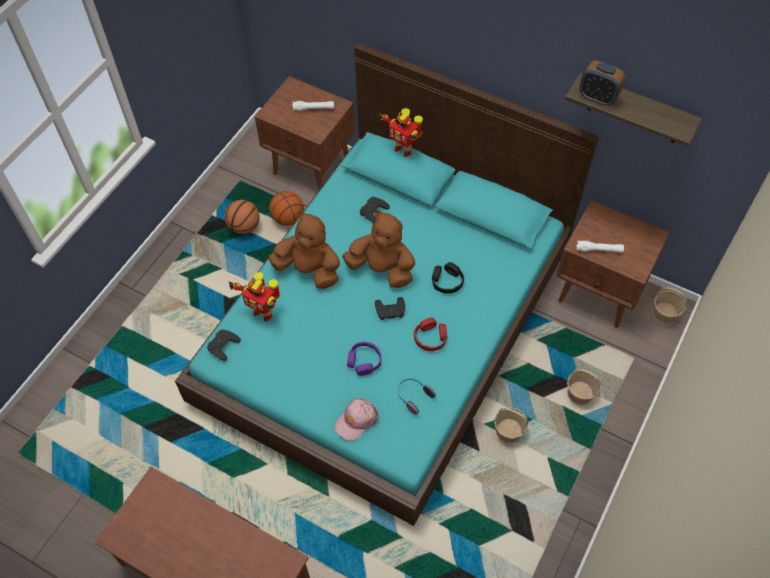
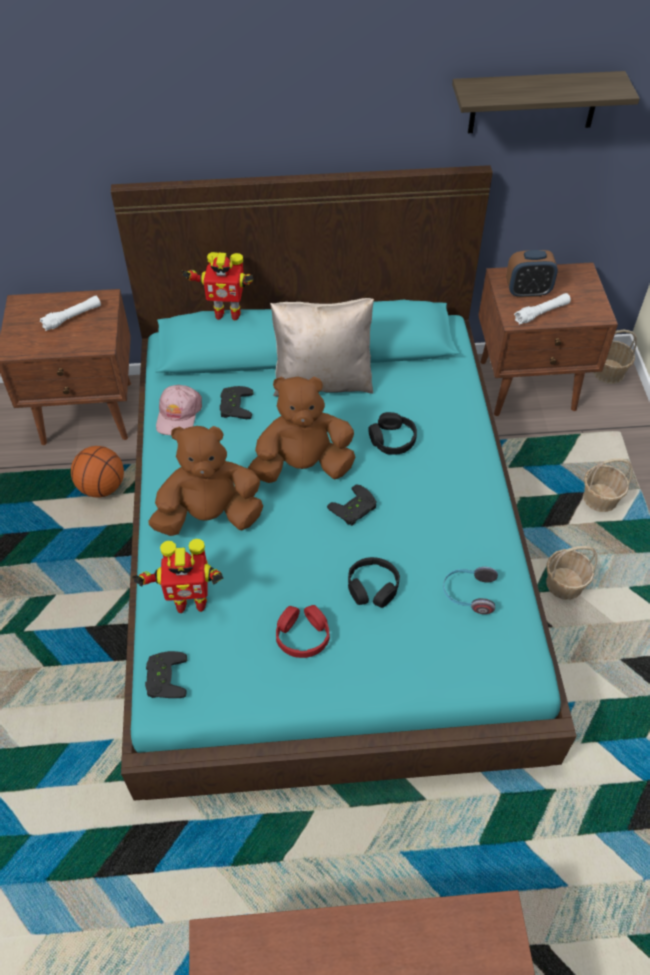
camera: 35 degrees left, 5 degrees down
basketball [224,200,260,234] -> none
pink cap [334,398,378,441] -> pink cap moved to [156,385,202,436]
purple headphones [347,342,382,376] -> black headphones [348,557,400,608]
red headphones [414,318,447,351] -> red headphones moved to [276,605,330,658]
alarm clock [579,61,625,106] -> alarm clock moved to [506,250,558,298]
none -> beige pillow [270,298,374,397]

